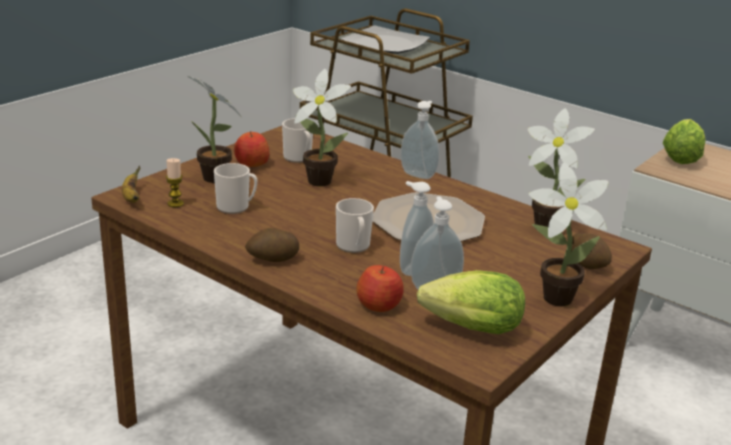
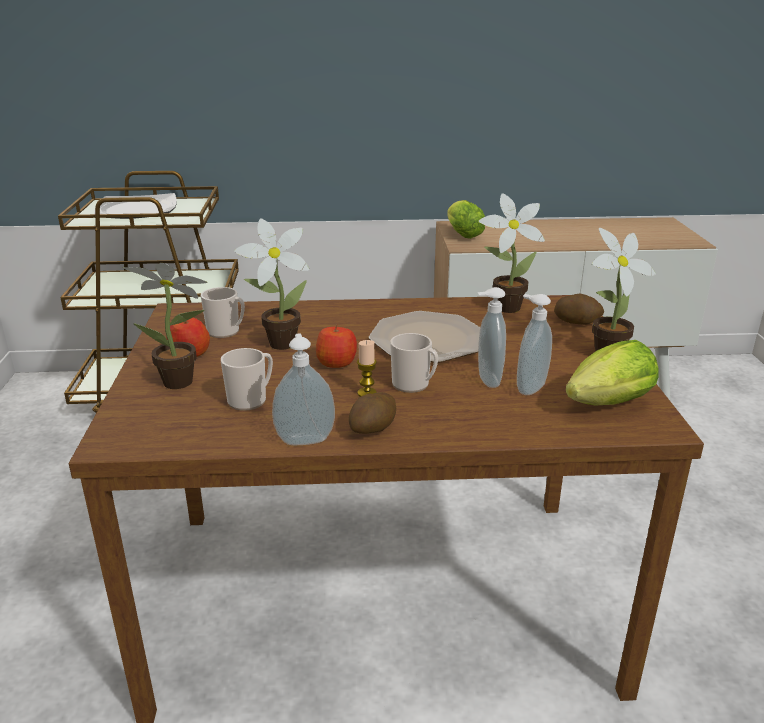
camera: 40 degrees left, 0 degrees up
banana [122,166,140,203] -> none
candle [166,158,184,207] -> candle moved to [357,340,377,397]
apple [356,265,404,312] -> apple moved to [316,324,357,368]
soap dispenser [401,101,439,179] -> soap dispenser moved to [272,333,335,445]

